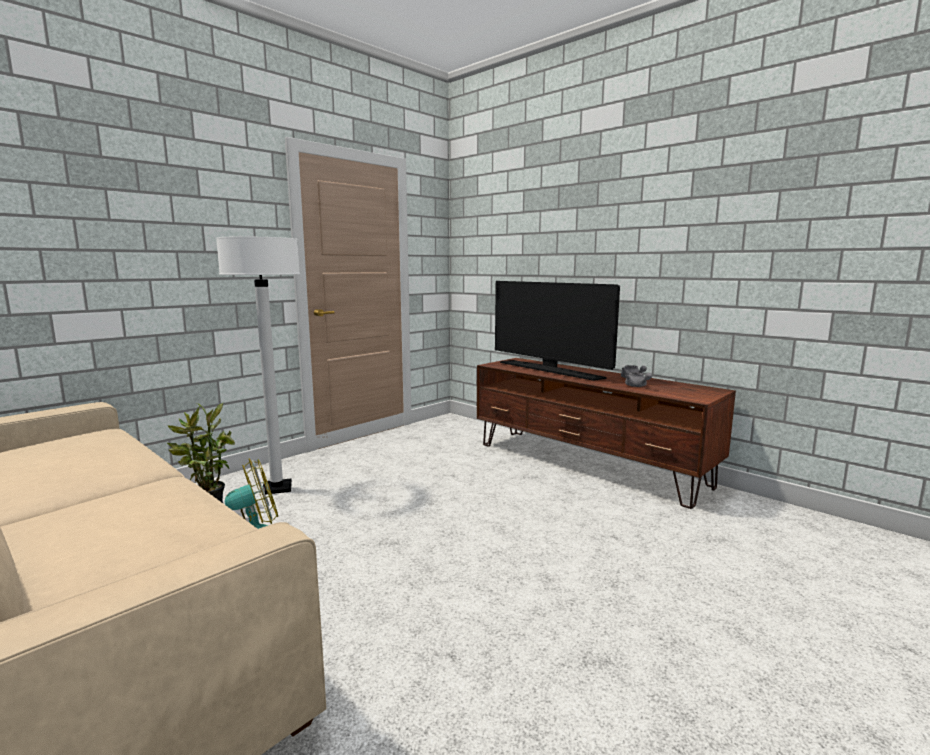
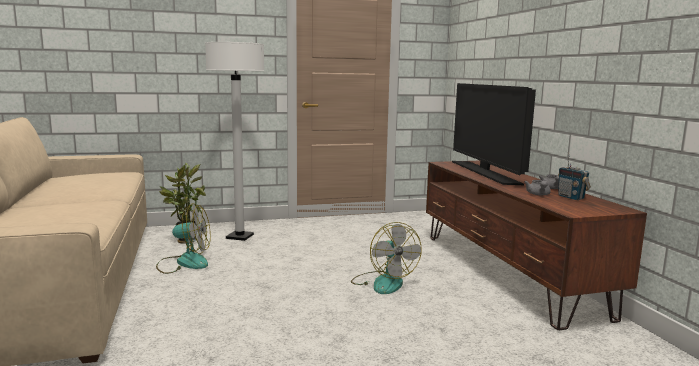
camera: 30 degrees right, 0 degrees up
none -> fan [351,222,421,294]
none -> radio [558,152,591,200]

